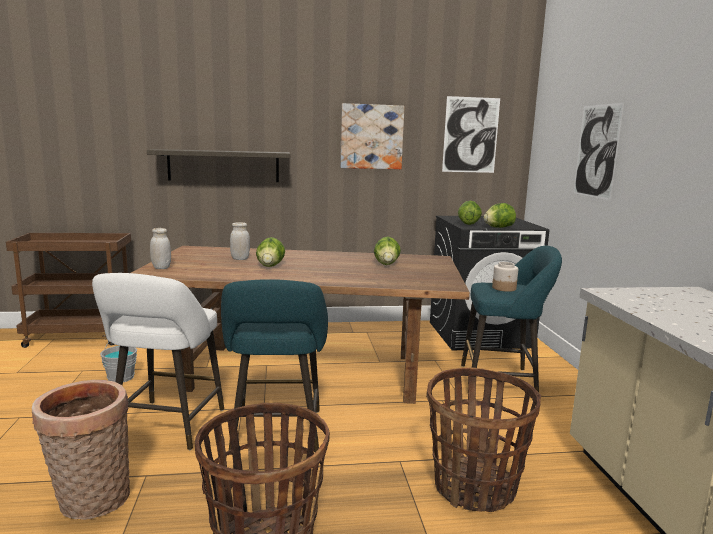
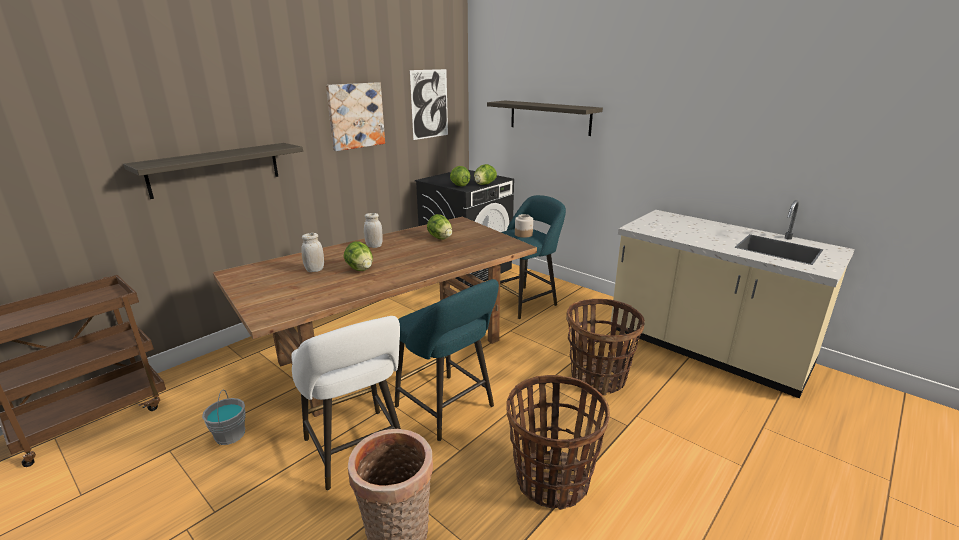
camera: 40 degrees left, 10 degrees up
white jar [150,228,171,269] -> white jar moved to [364,213,383,248]
picture [573,103,624,201] -> shelf [487,101,603,136]

